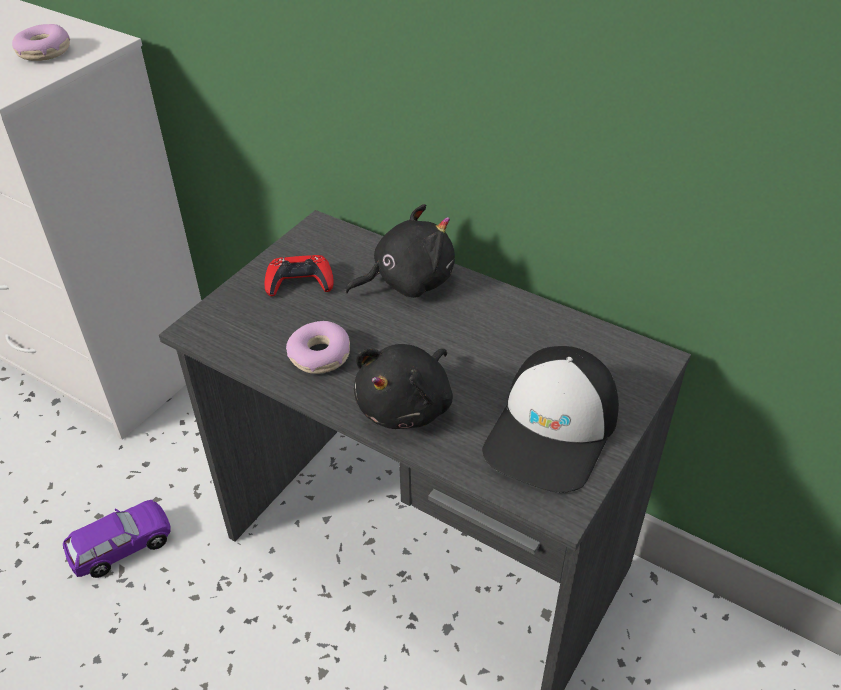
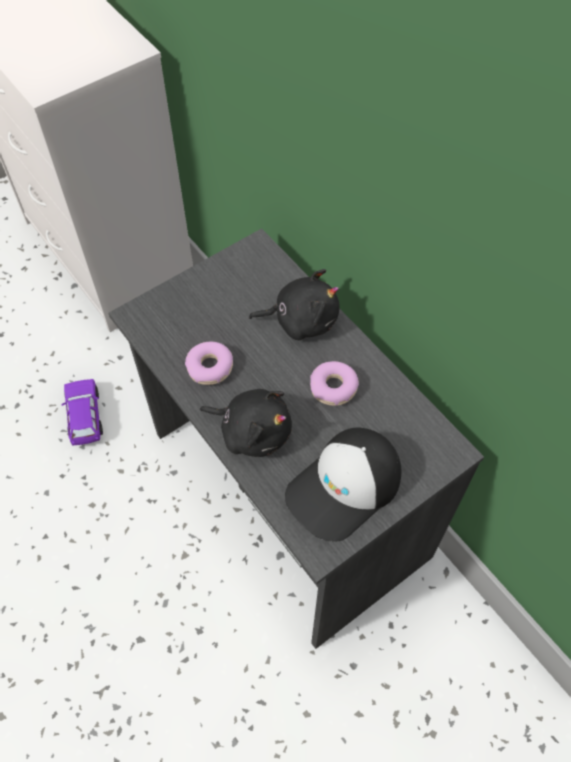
camera: 20 degrees right, 15 degrees up
donut [12,24,70,61] -> donut moved to [310,361,359,406]
purple toy car [63,500,171,578] -> purple toy car turned 90 degrees counterclockwise [61,379,103,445]
red game controller [265,255,334,296] -> none
black plush toy [354,344,453,429] -> black plush toy turned 120 degrees counterclockwise [200,389,292,457]

